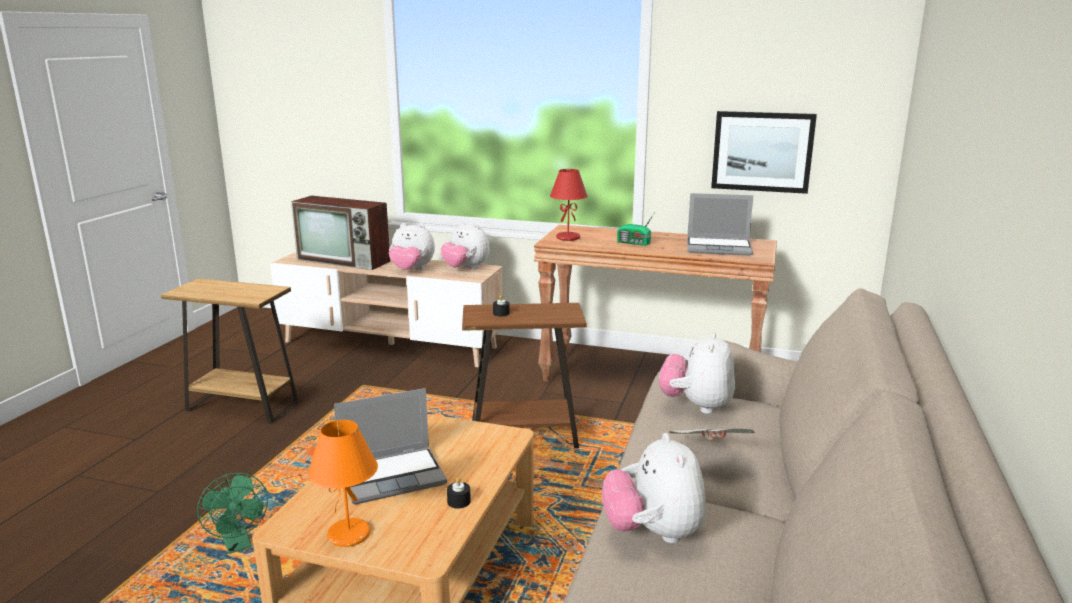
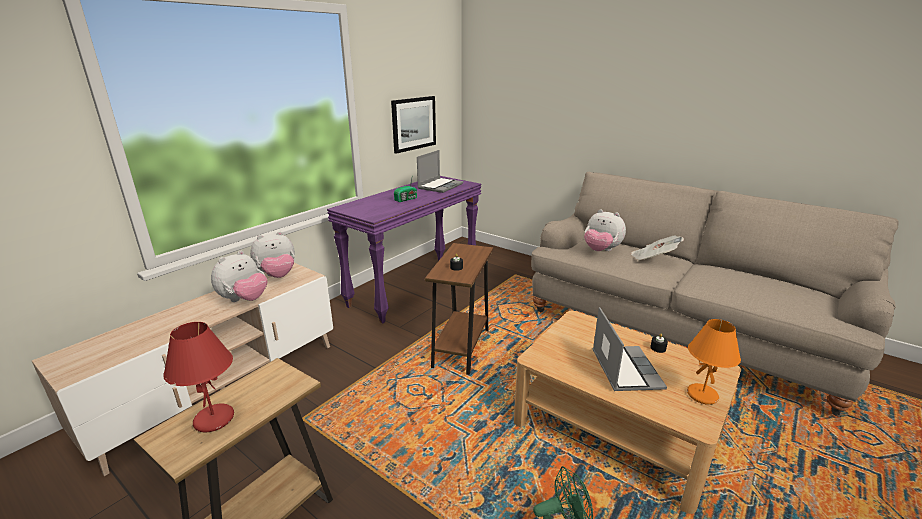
camera: 70 degrees left, 5 degrees up
television [291,196,390,270] -> none
brown console table [534,225,777,382] -> purple console table [327,176,482,324]
red table lamp [550,169,588,241] -> red table lamp moved to [163,322,234,432]
plush toy [602,433,706,544] -> none

